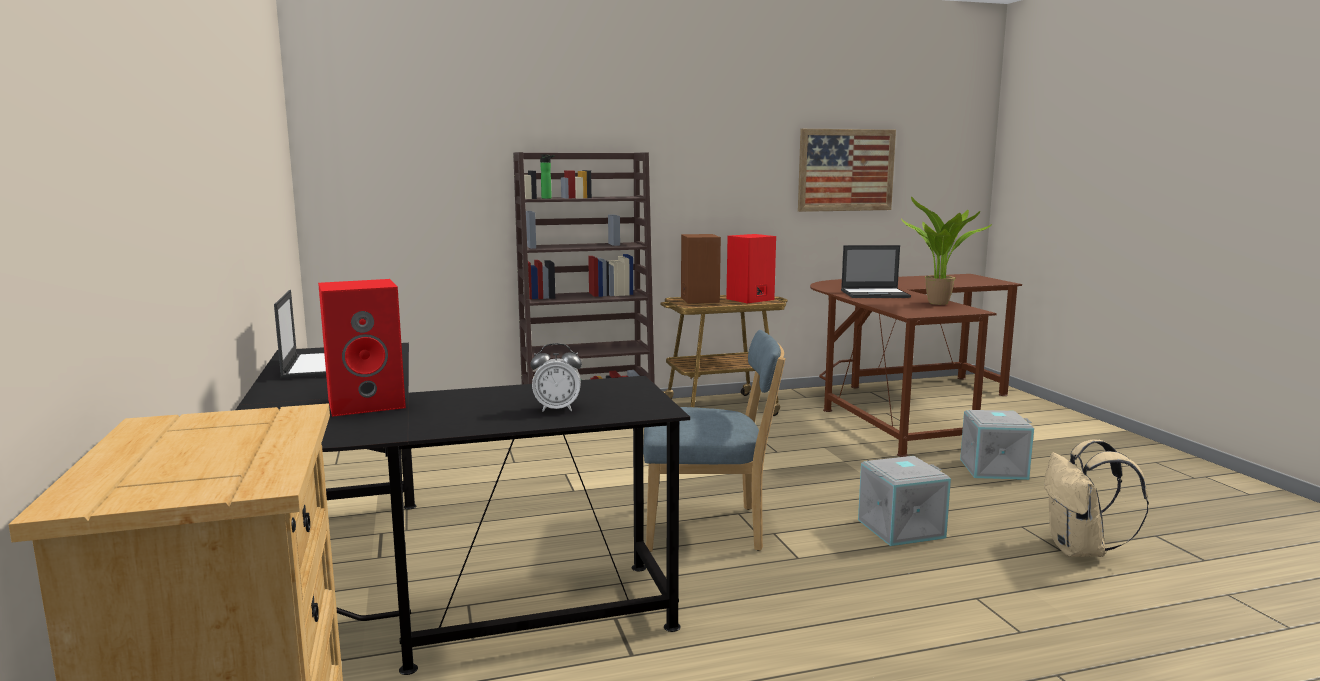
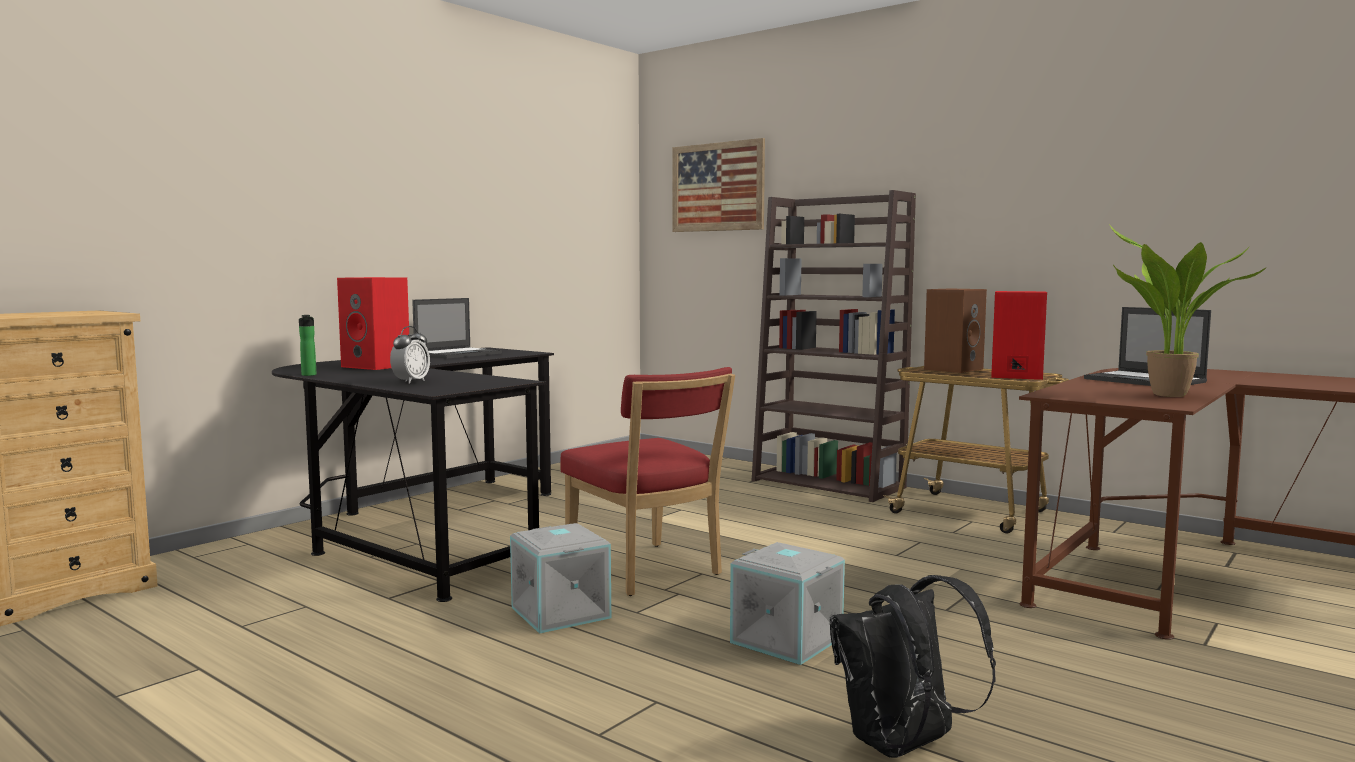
camera: 55 degrees right, 5 degrees down
alarm clock [530,343,582,412] -> alarm clock turned 120 degrees counterclockwise [390,326,430,384]
bottle [540,154,555,199] -> bottle moved to [299,315,317,376]
blue chair [643,330,786,552] -> red chair [560,367,735,596]
picture [798,129,896,212] -> picture moved to [672,138,765,232]
grey storage box [960,410,1034,480] -> grey storage box moved to [510,523,611,634]
beige backpack [1044,439,1149,557] -> black backpack [830,575,996,758]

